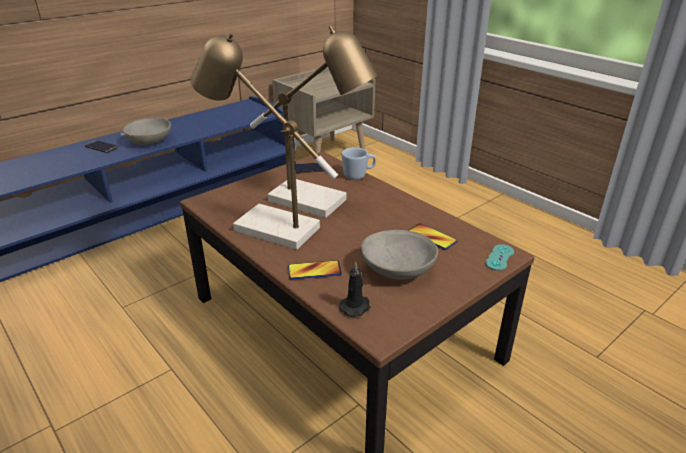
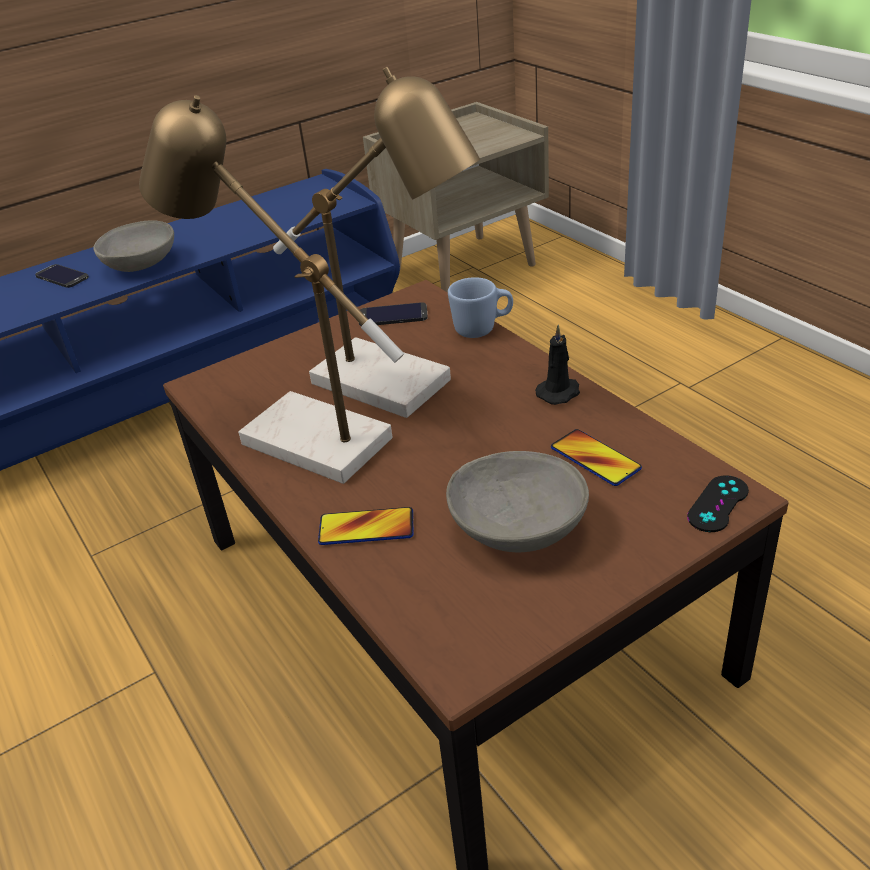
camera: 10 degrees right, 5 degrees up
black candle [339,262,370,317] -> black candle moved to [535,324,580,405]
turquoise game controller [485,244,514,271] -> black game controller [687,475,749,532]

